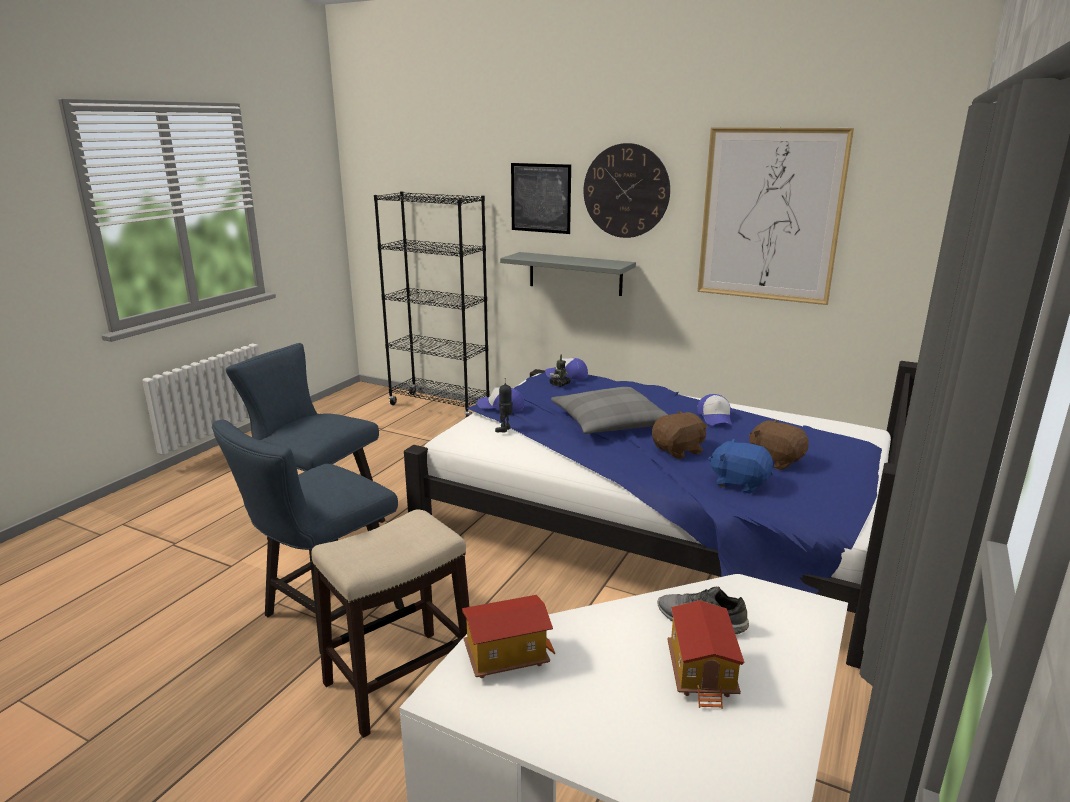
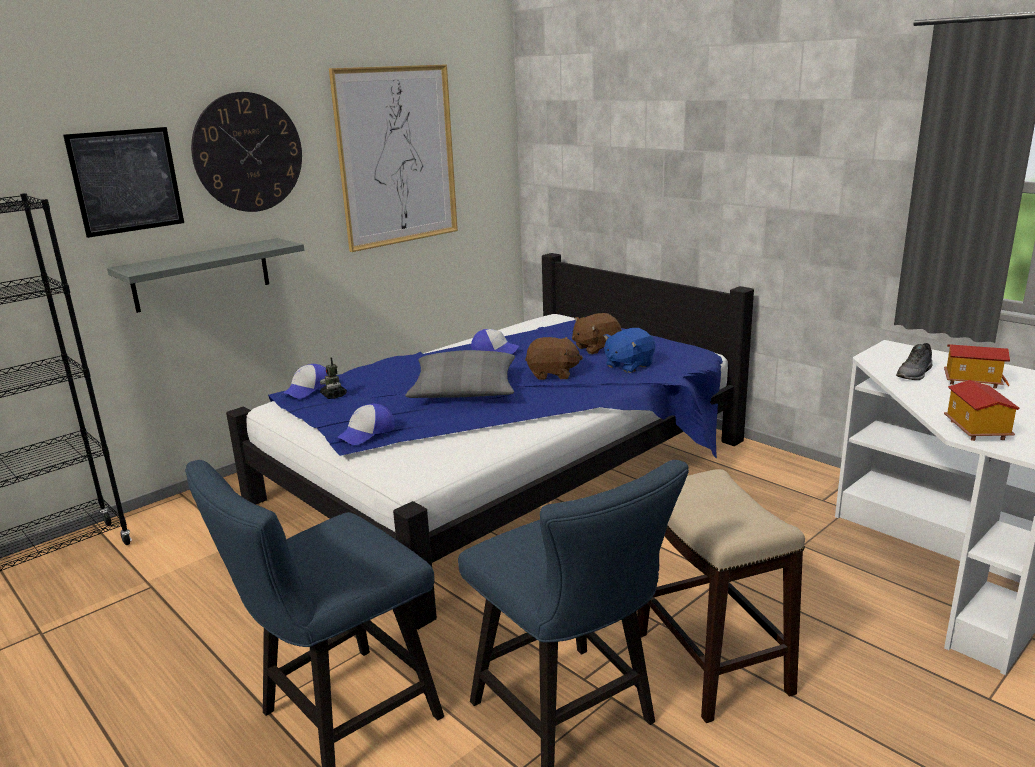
camera: 70 degrees left, 0 degrees up
toy robot [495,378,513,432] -> none
brown plush toy [652,411,708,459] -> brown plush toy turned 105 degrees clockwise [525,337,583,380]

